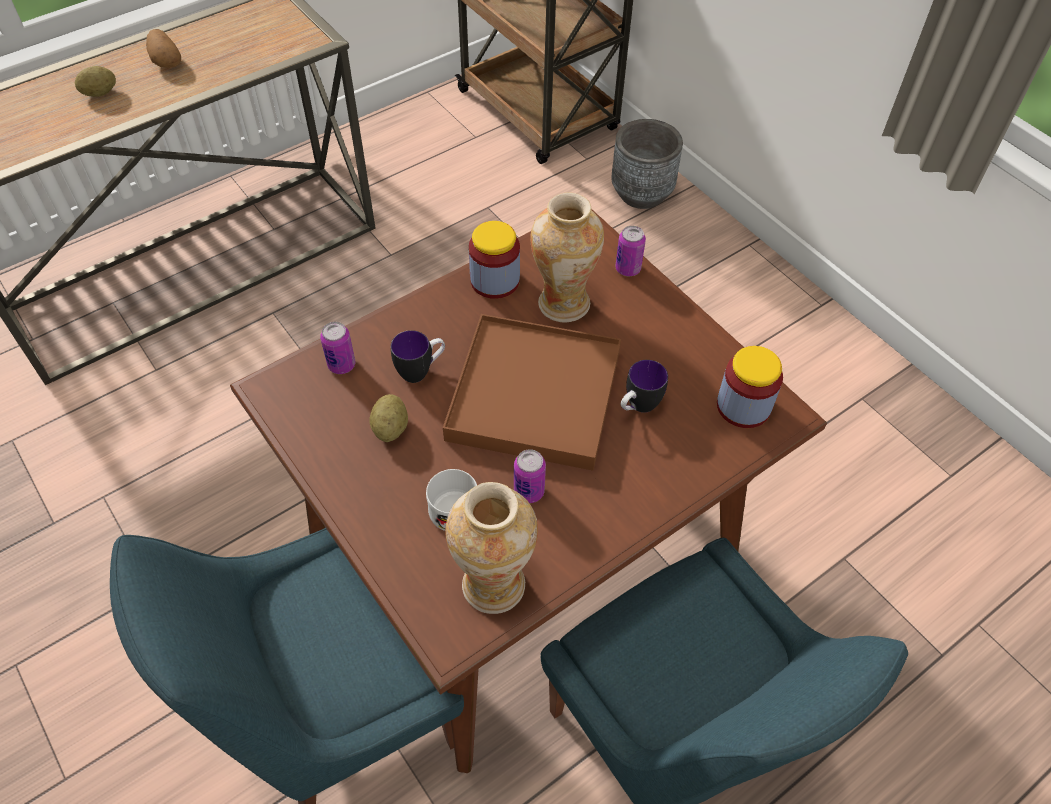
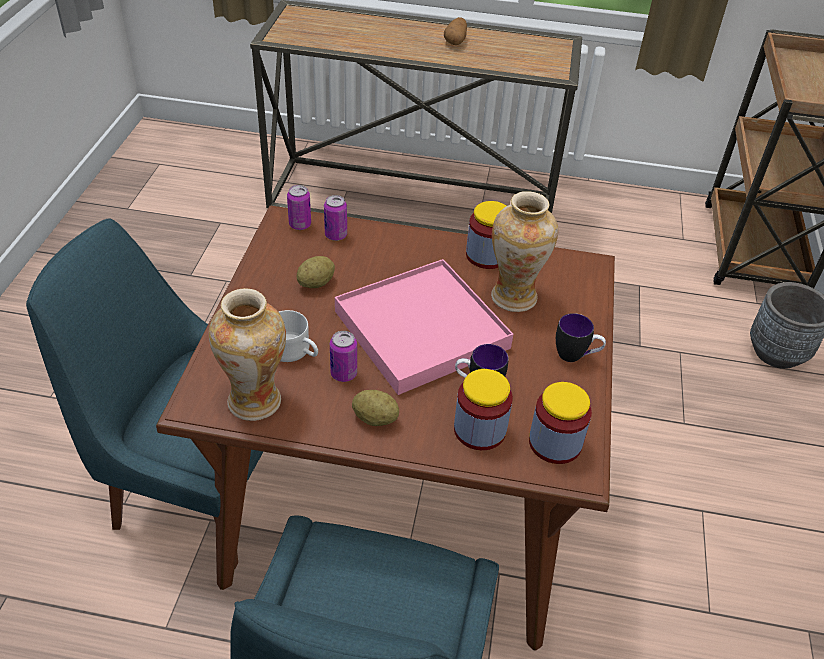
camera: 45 degrees right, 10 degrees down
potato [75,66,116,97] -> potato moved to [352,390,399,426]
mug [391,330,445,383] -> mug moved to [556,313,606,362]
brown tray [443,314,621,471] -> pink tray [335,259,513,395]
can [615,226,646,276] -> can moved to [287,185,311,230]
none -> jar [454,369,513,450]

